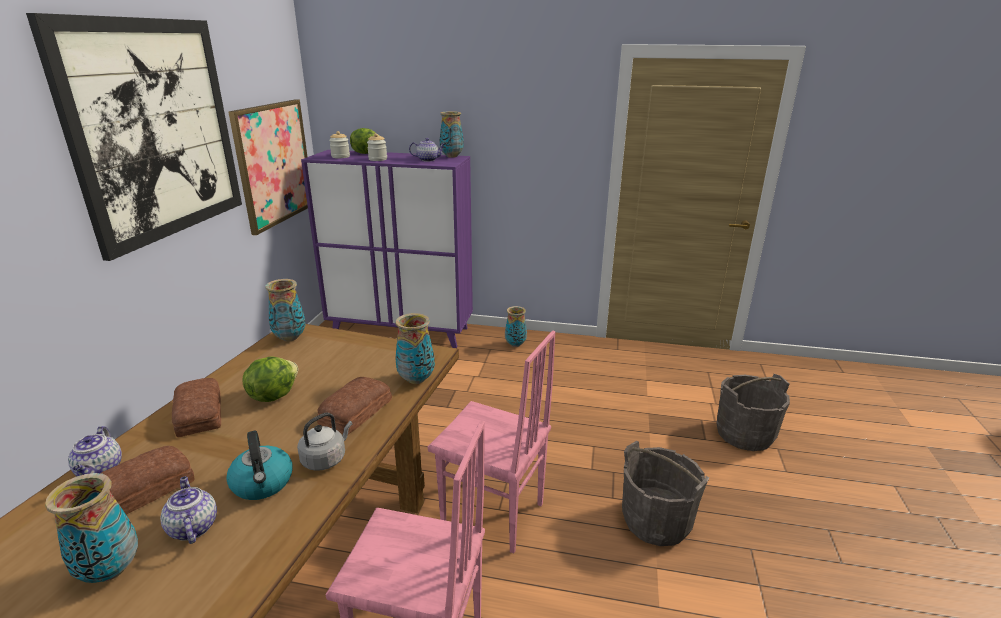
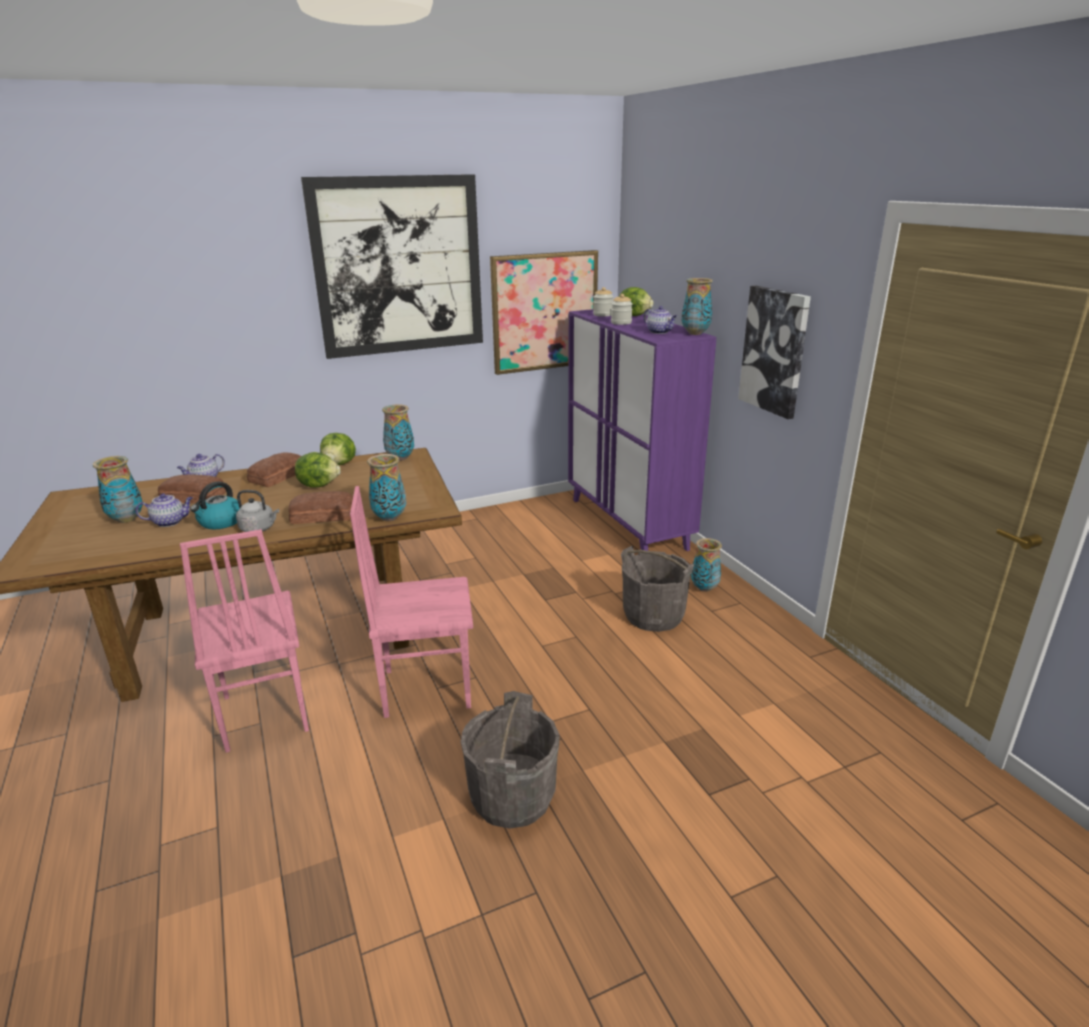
camera: 55 degrees right, 0 degrees up
teapot [160,476,217,544] -> teapot turned 45 degrees clockwise [136,493,193,527]
pink chair [428,330,556,554] -> pink chair turned 90 degrees clockwise [350,486,473,718]
grey bucket [716,374,790,451] -> grey bucket moved to [621,546,694,632]
none -> lettuce [320,433,356,465]
none -> picture [738,286,811,419]

